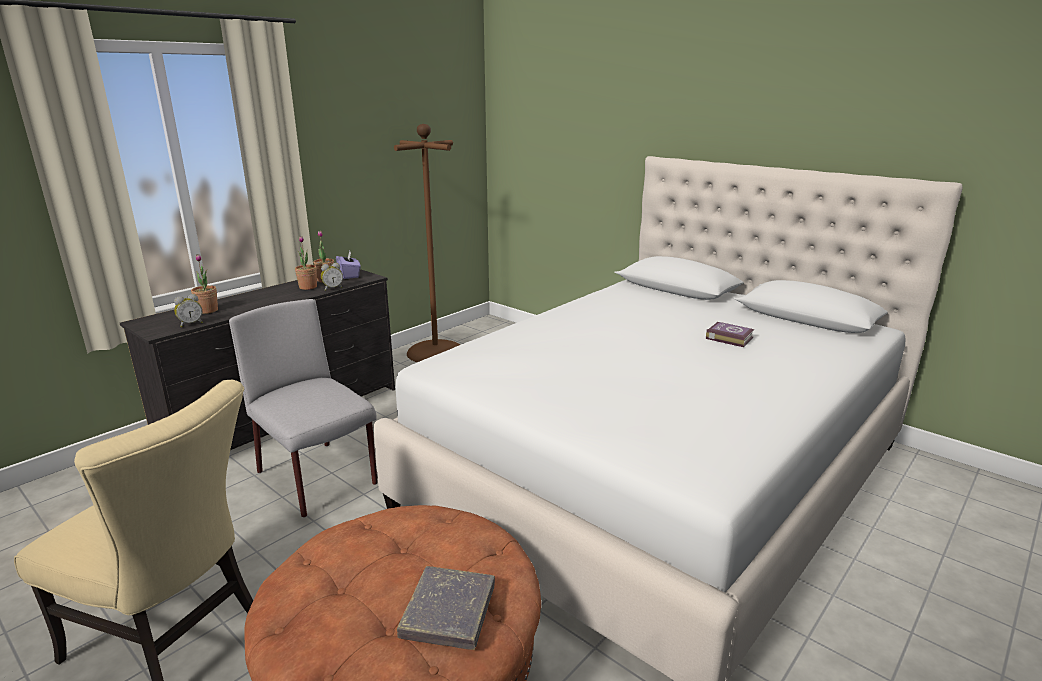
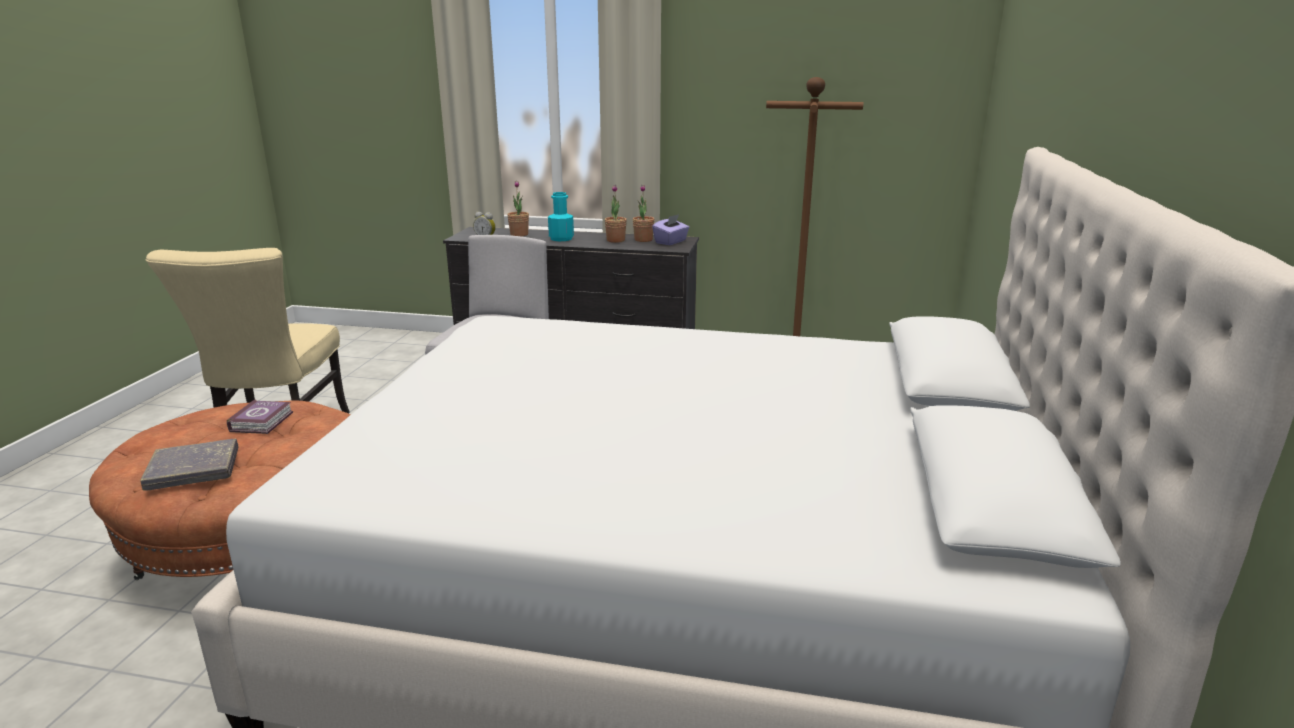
camera: 60 degrees right, 0 degrees up
alarm clock [321,263,343,291] -> none
book [706,322,754,347] -> book moved to [227,399,293,434]
none -> turquoise bottle [548,192,574,241]

